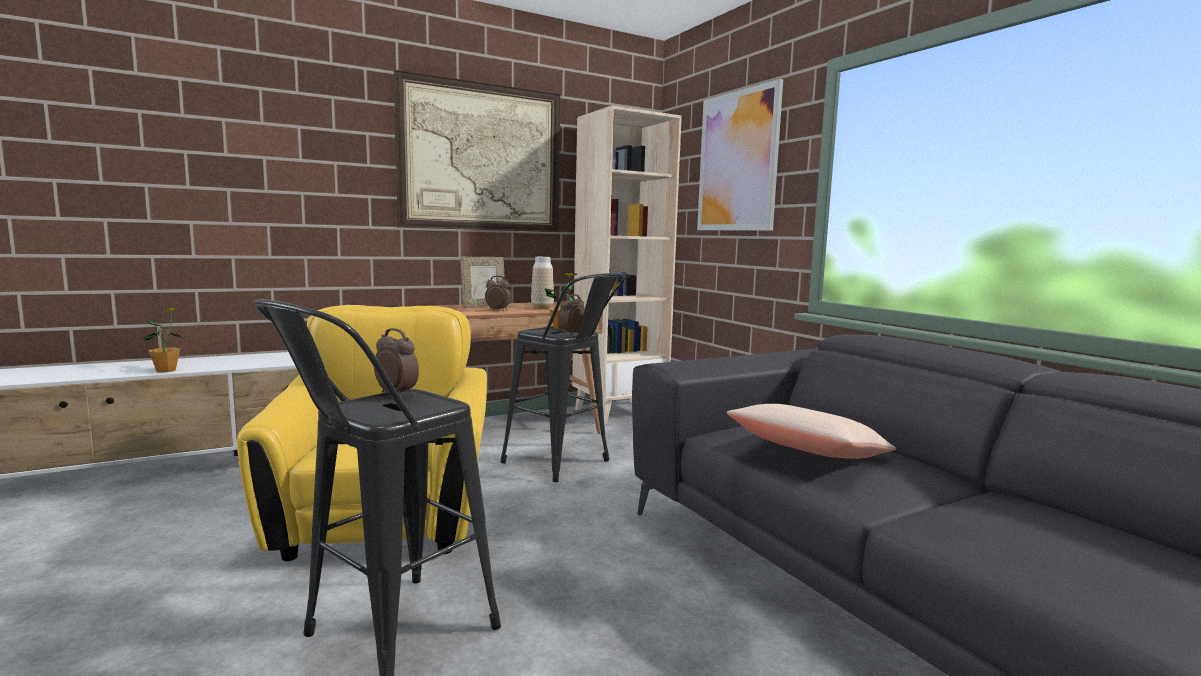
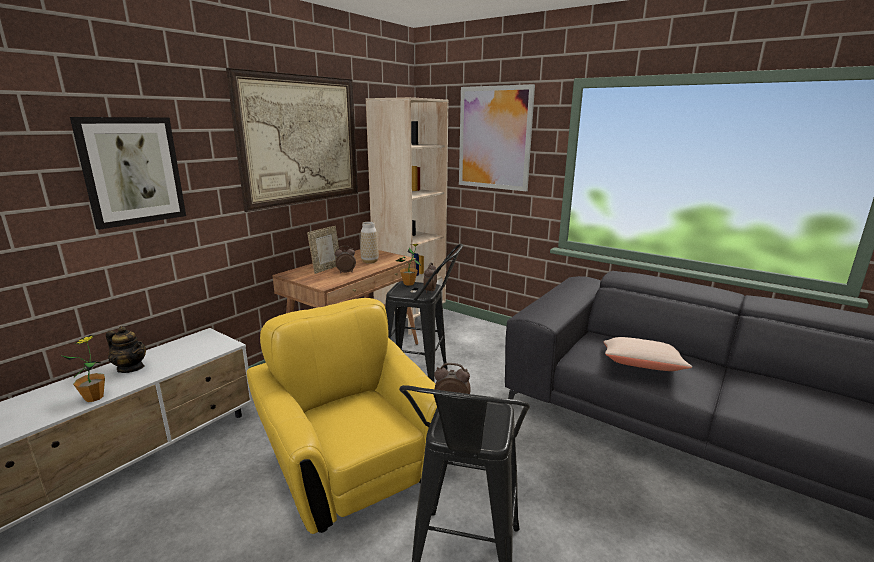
camera: 25 degrees left, 10 degrees up
none -> picture [70,117,186,230]
none -> teapot [106,326,146,373]

